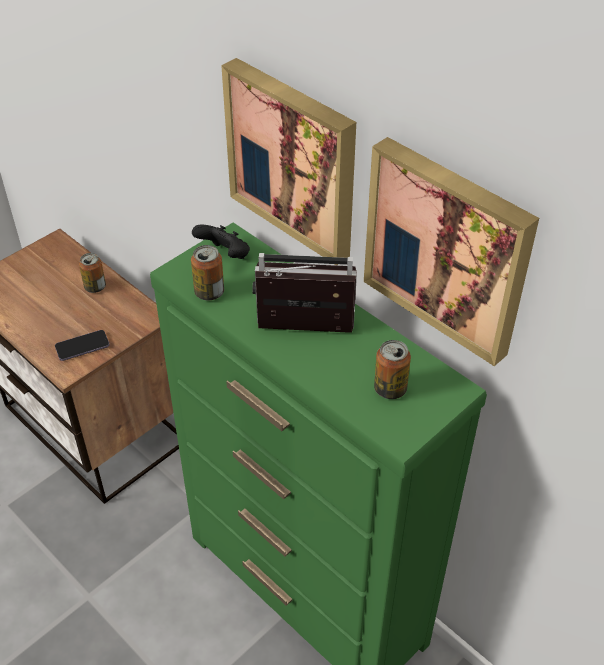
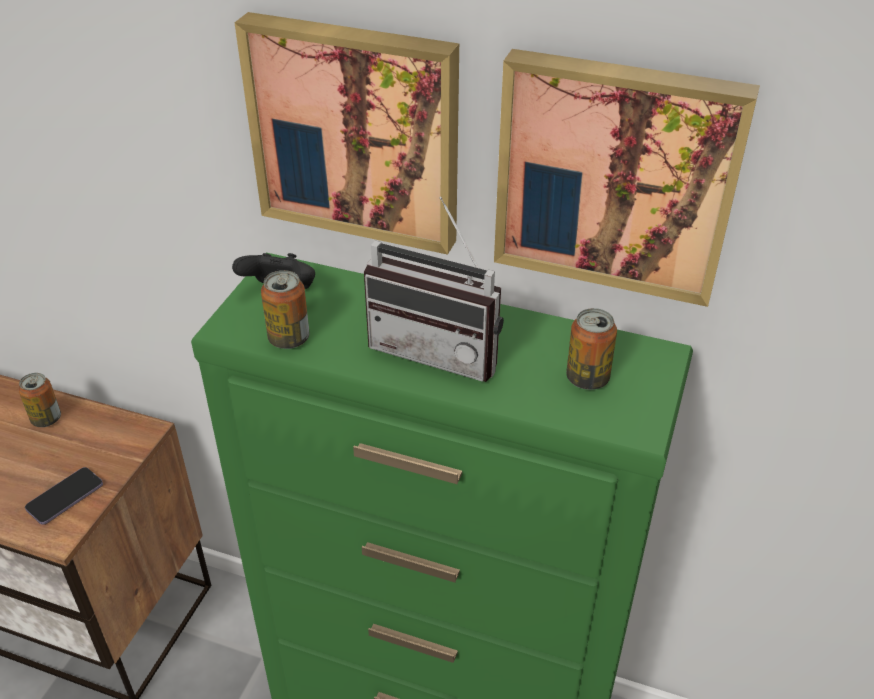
camera: 25 degrees left, 5 degrees down
radio [252,253,357,333] -> radio turned 135 degrees counterclockwise [364,197,504,382]

